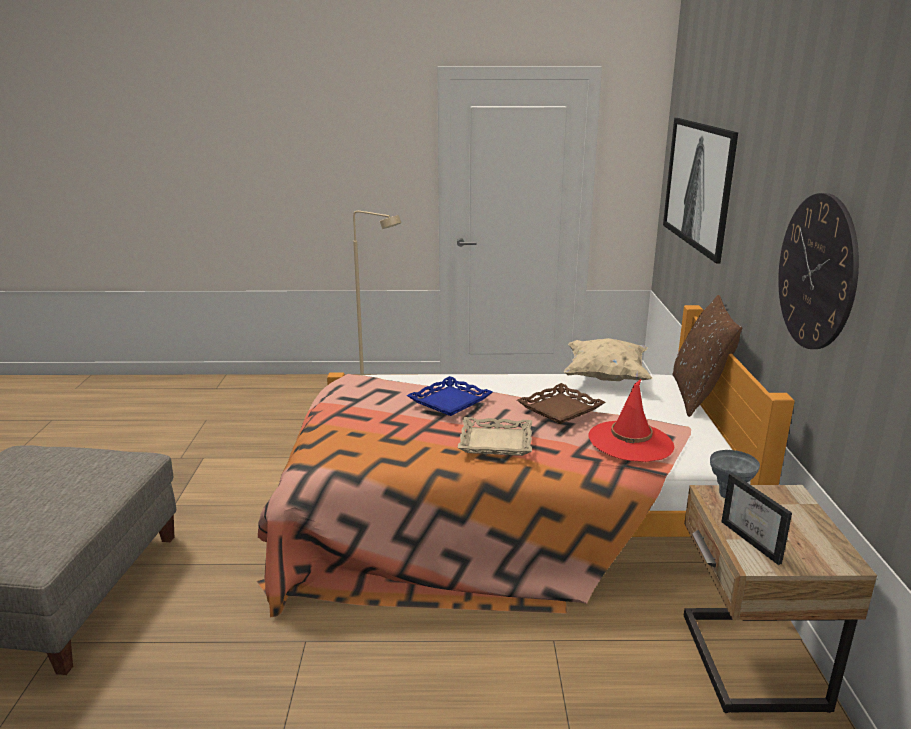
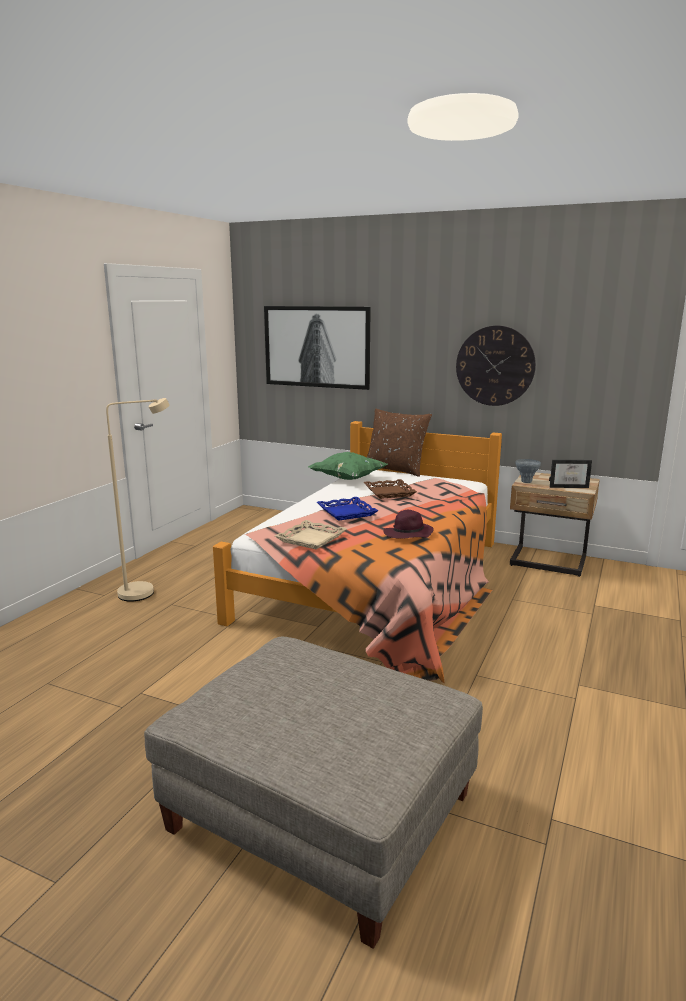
camera: 65 degrees left, 5 degrees down
beige tray [458,417,532,456] -> beige tray moved to [275,520,347,549]
beige pillow [564,338,652,381] -> green pillow [308,452,388,480]
red hat [589,379,674,462] -> none
none -> purple hat [384,510,434,539]

